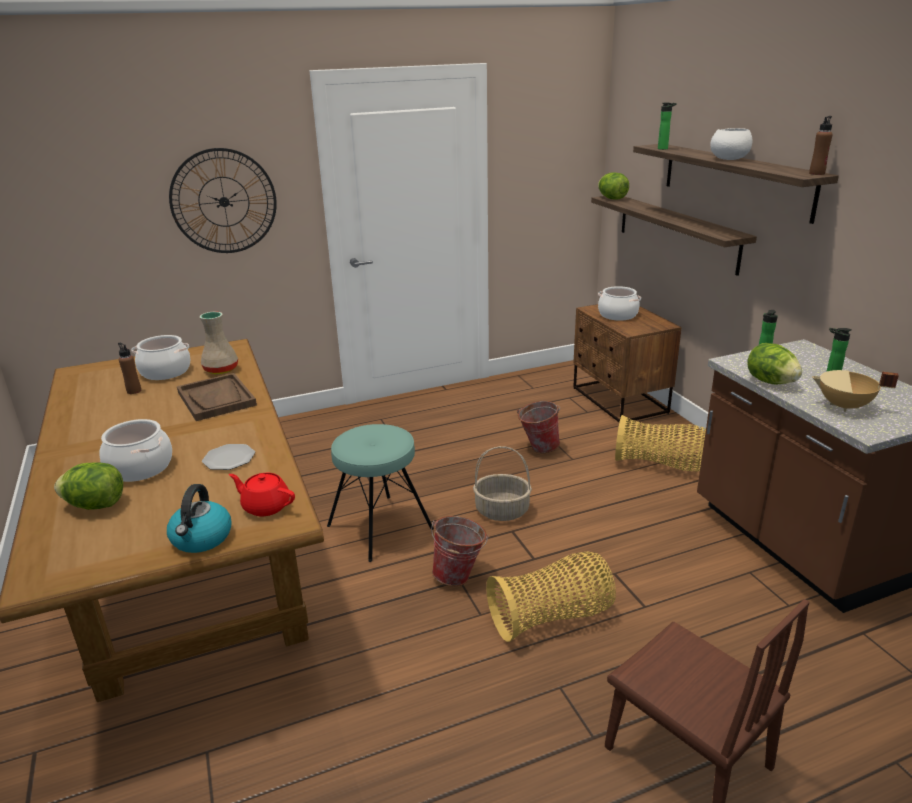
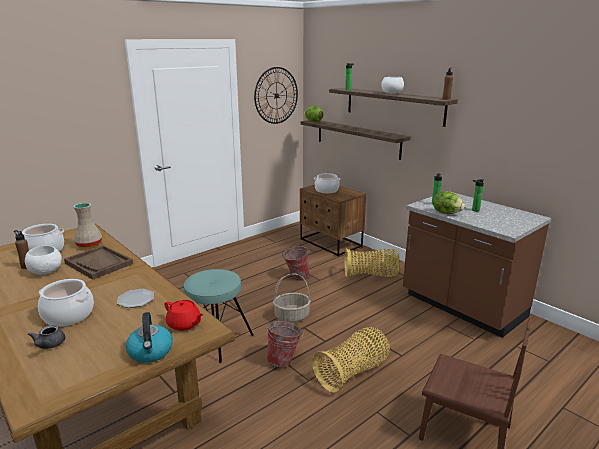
camera: 20 degrees left, 5 degrees down
lettuce [54,462,123,510] -> grey teapot [28,325,65,349]
wall clock [169,148,277,253] -> wall clock moved to [254,67,298,124]
red teapot [229,473,295,516] -> red teapot turned 150 degrees counterclockwise [164,300,204,331]
beige cooking pot [812,370,899,412] -> none
none -> white bowl [25,246,62,275]

